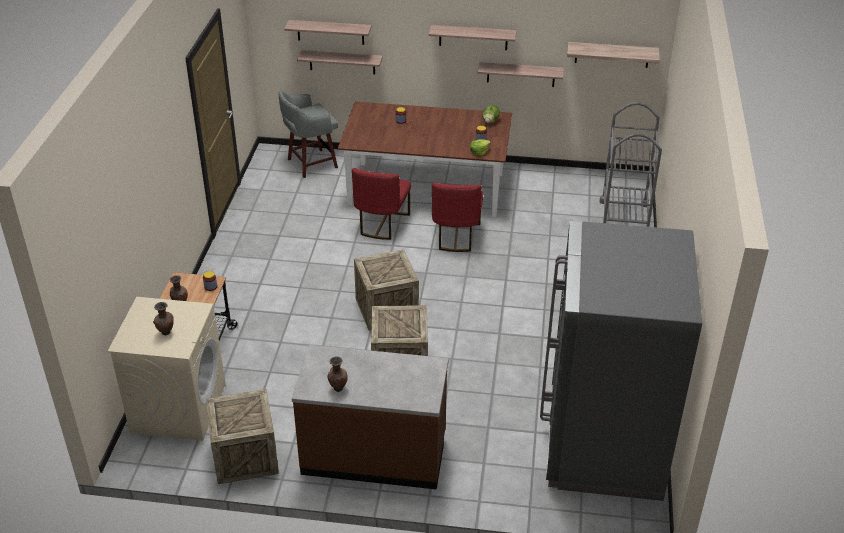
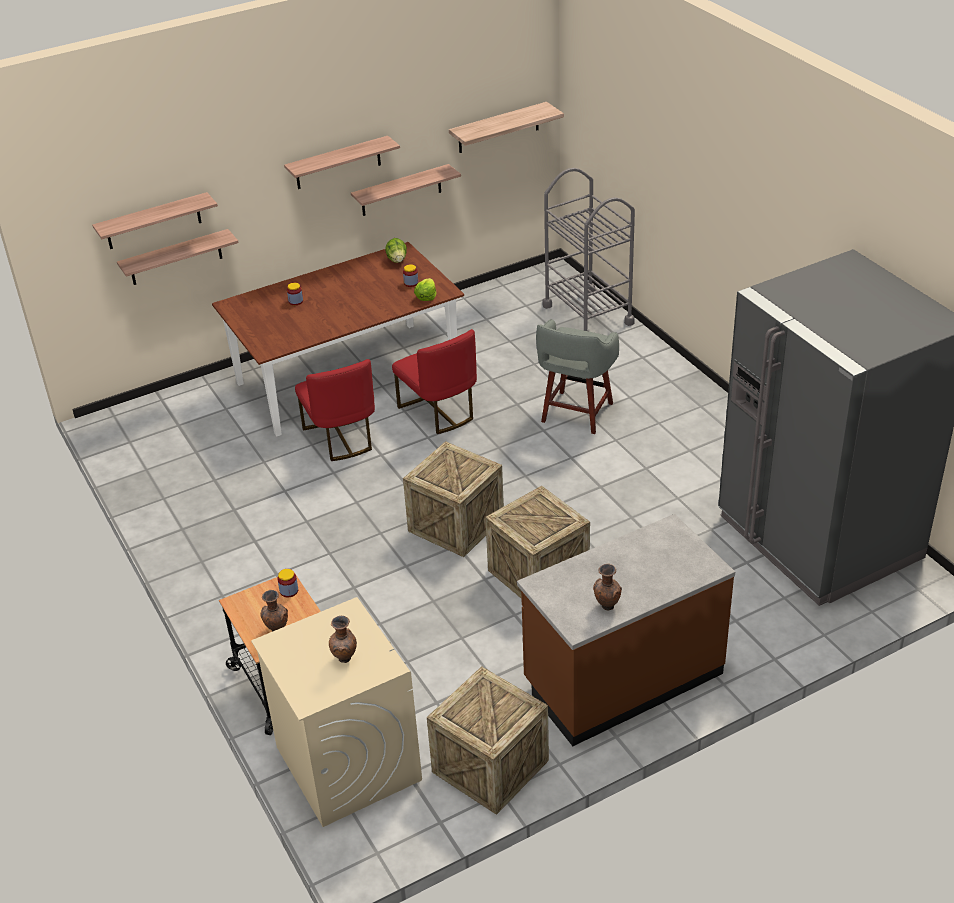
camera: 35 degrees left, 0 degrees up
grey stool [279,90,338,178] -> grey stool moved to [536,319,619,434]

